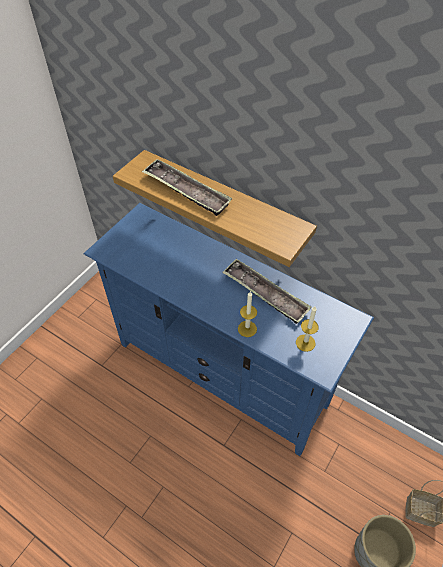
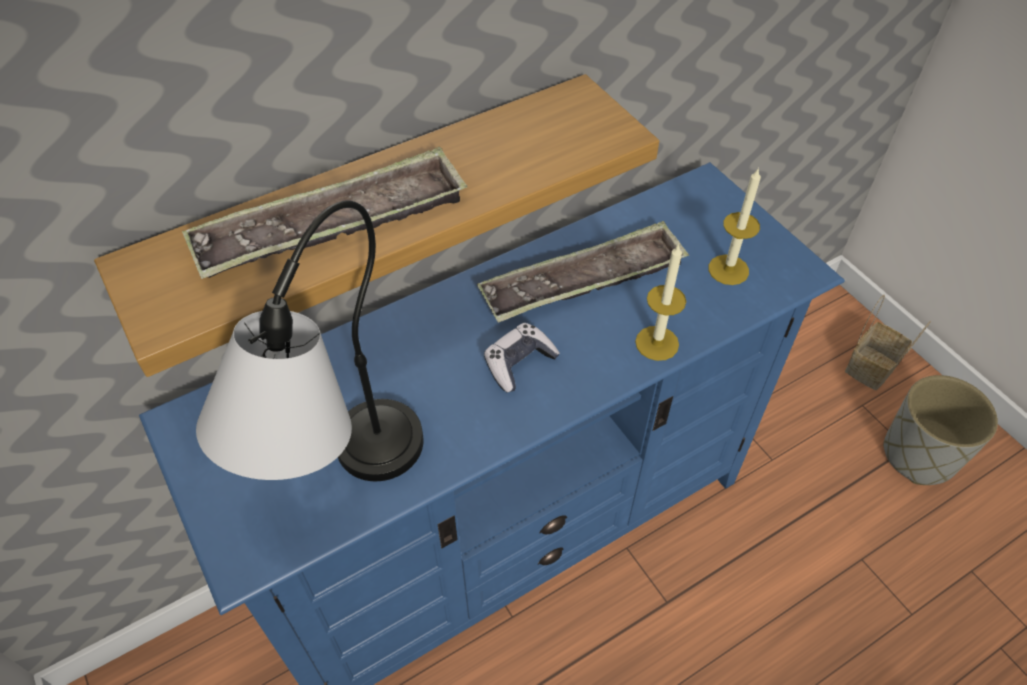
camera: 65 degrees left, 0 degrees up
none -> table lamp [196,200,423,481]
none -> game controller [484,323,560,392]

